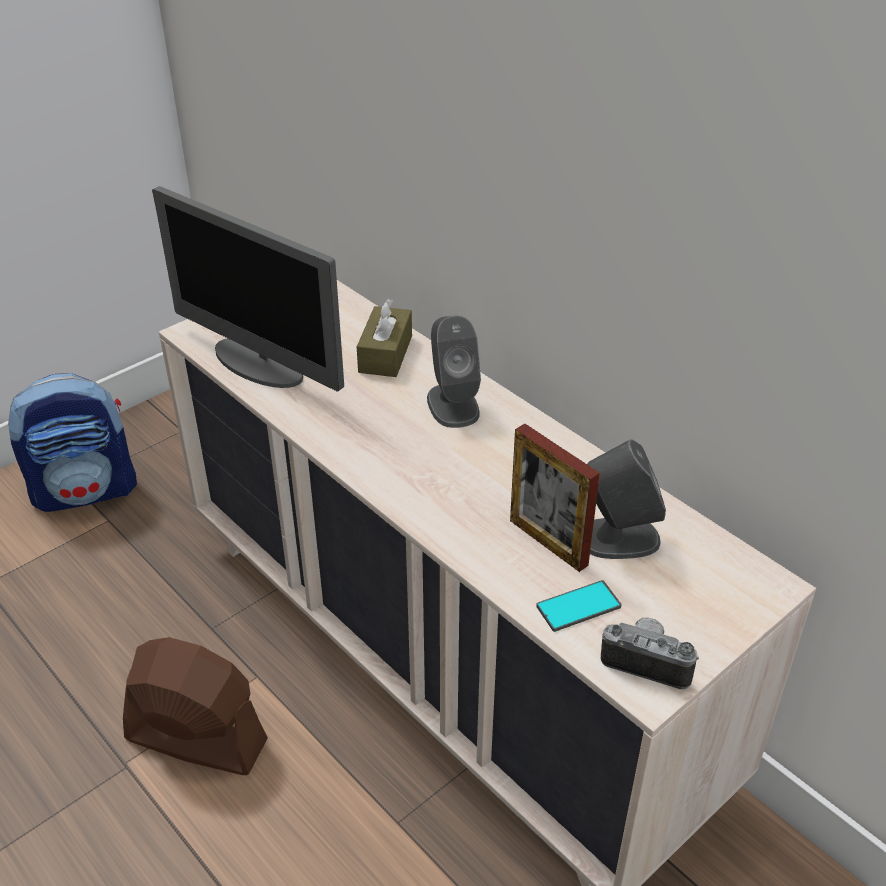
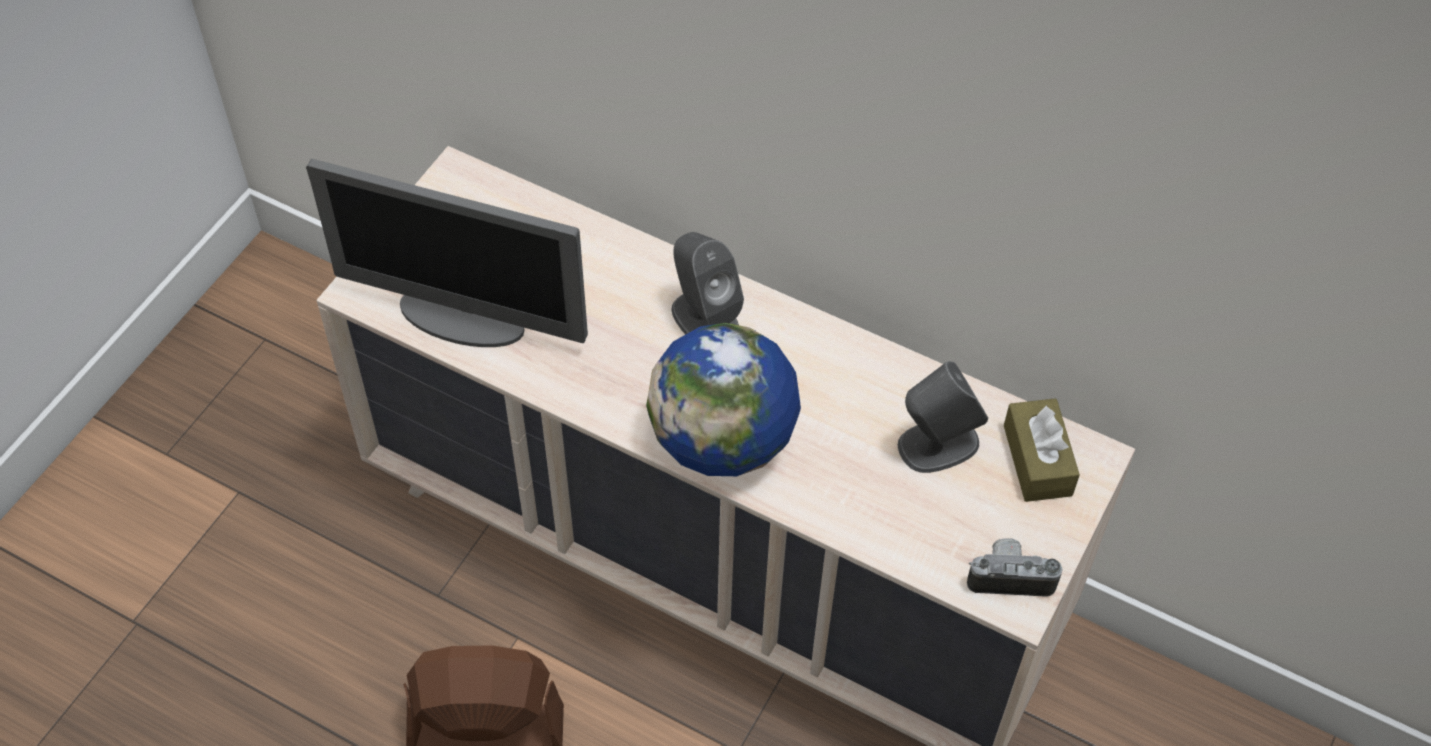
camera: 20 degrees left, 15 degrees up
backpack [8,373,137,512] -> none
brown tissue box [357,298,412,377] -> brown tissue box moved to [1004,398,1080,502]
picture frame [510,424,600,572] -> none
phone [536,580,622,632] -> none
none -> globe [646,323,801,476]

